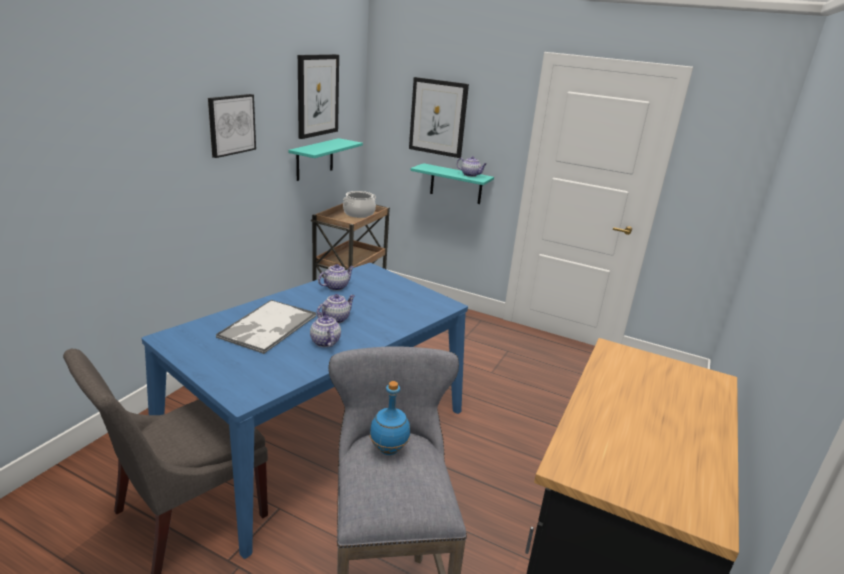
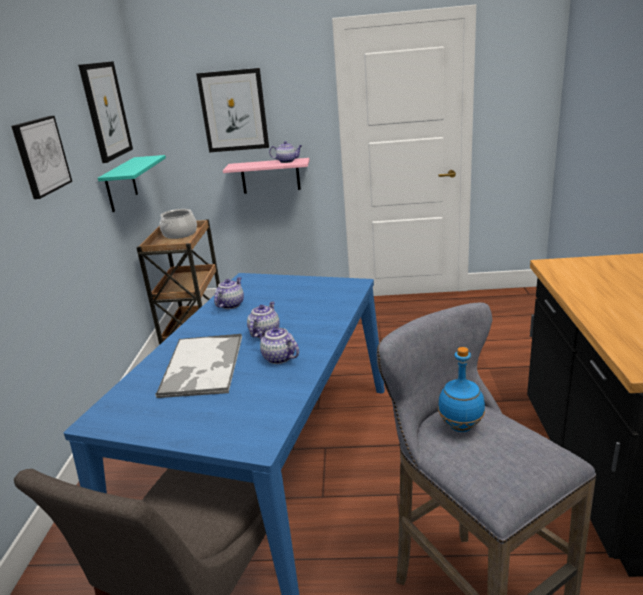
camera: 20 degrees left, 0 degrees up
turquoise shelf [410,163,494,204] -> pink shelf [223,158,310,194]

